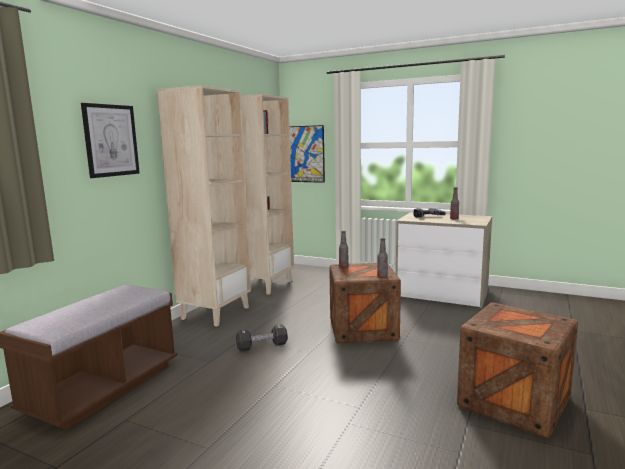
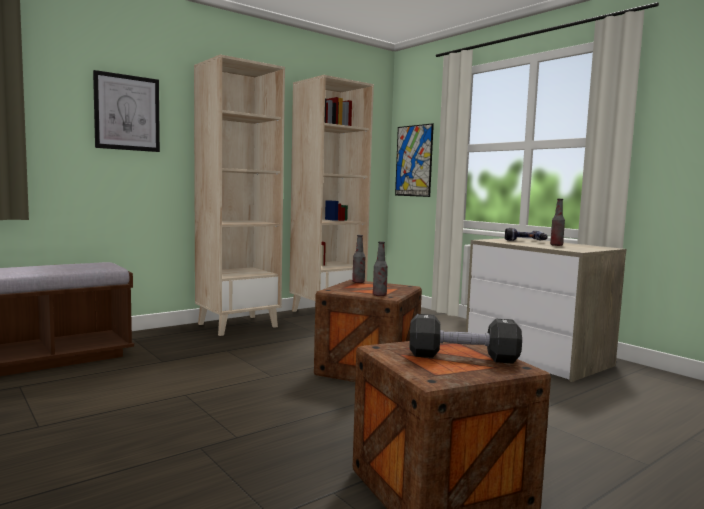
camera: 25 degrees right, 5 degrees down
black dumbbell [236,324,288,351] -> black dumbbell moved to [409,314,522,364]

